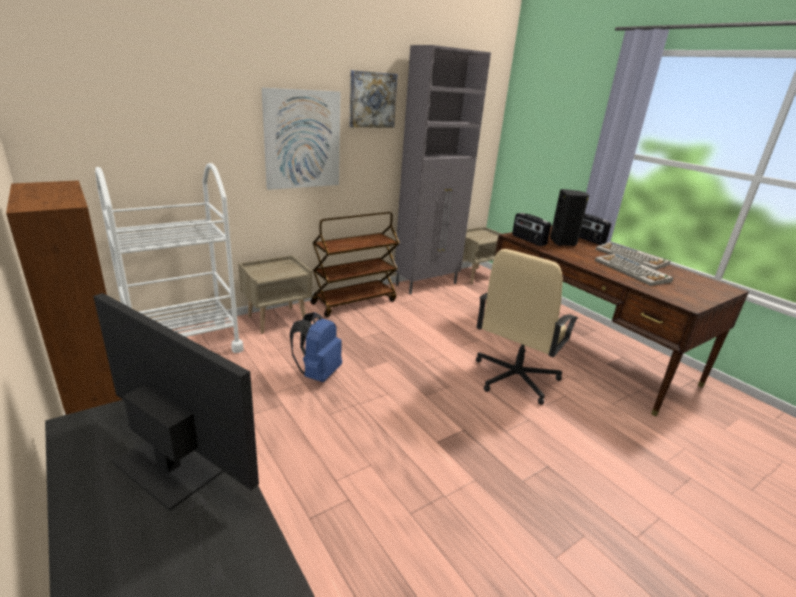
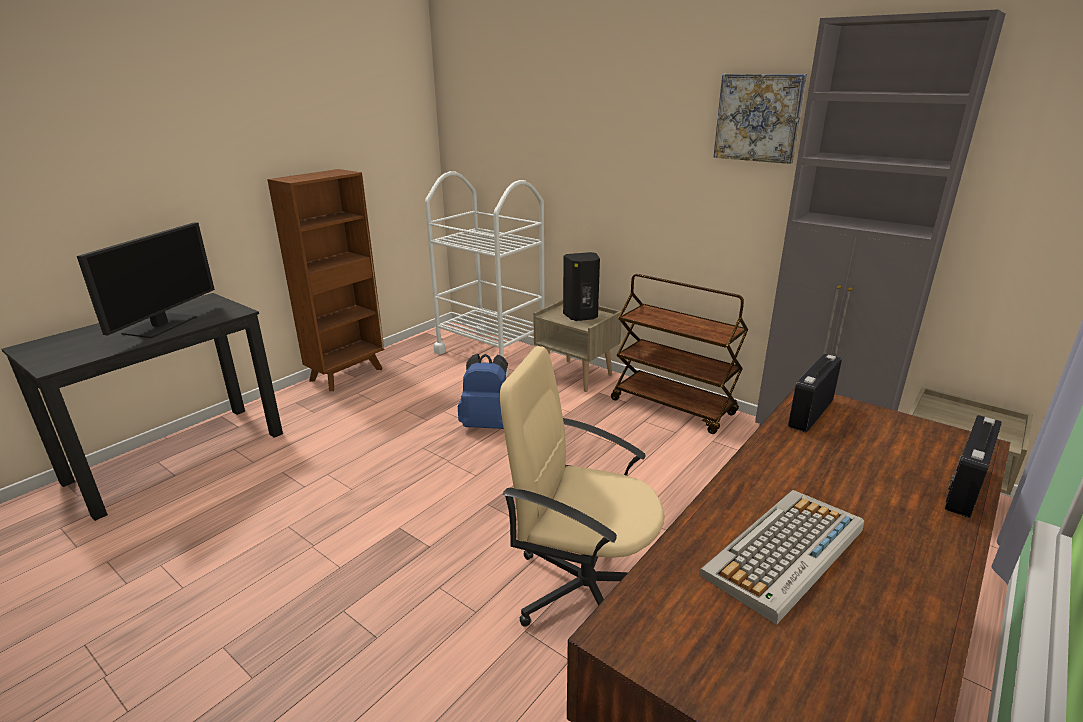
camera: 75 degrees right, 0 degrees up
picture [262,87,340,190] -> none
black speaker [550,189,589,246] -> black speaker moved to [563,252,600,321]
keyboard [595,242,670,270] -> none

